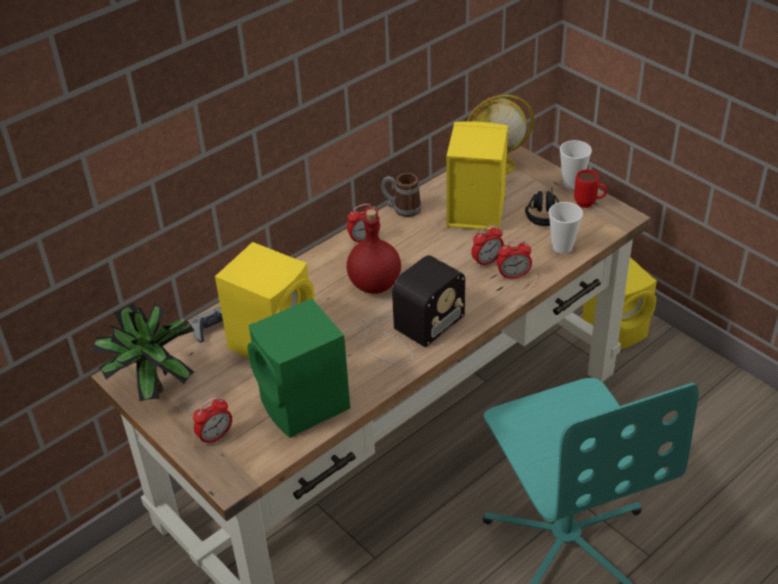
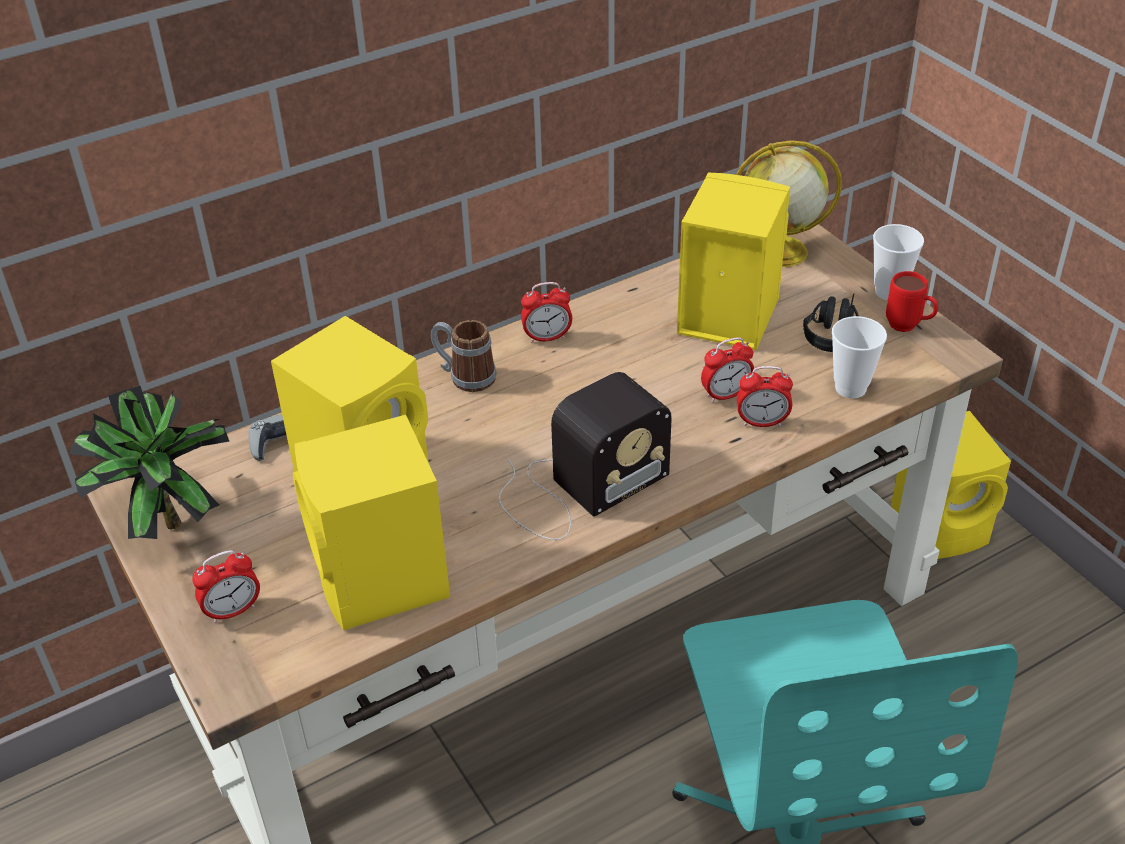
camera: 10 degrees right, 0 degrees up
green speaker [247,298,350,438] -> yellow speaker [293,415,450,630]
red bottle [347,209,401,294] -> none
mug [381,173,422,217] -> mug moved to [431,320,497,392]

